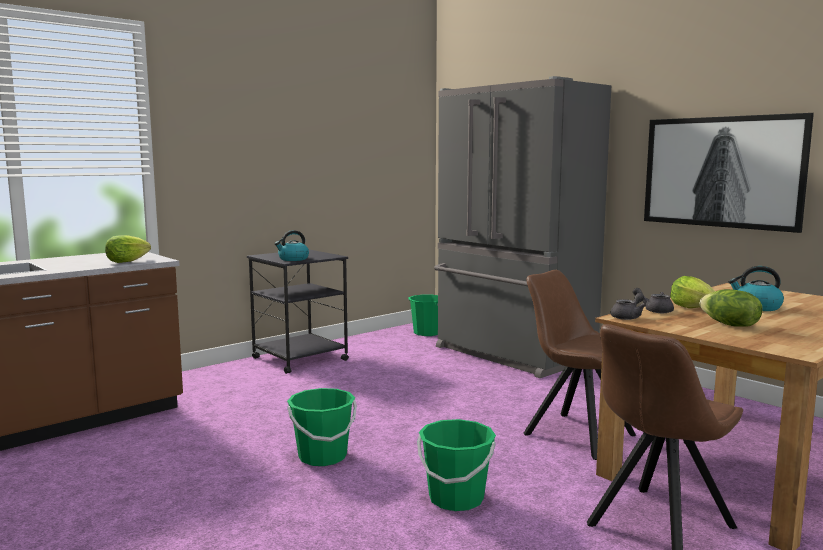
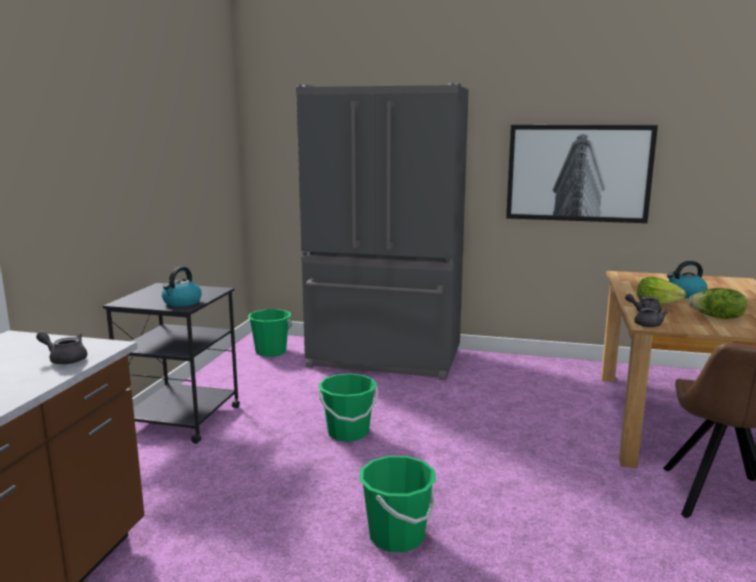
camera: 35 degrees left, 5 degrees up
lettuce [105,235,151,263] -> grey teapot [36,331,87,364]
green bucket [417,419,496,511] -> green bucket moved to [318,373,378,442]
brown chair [524,270,636,460] -> none

